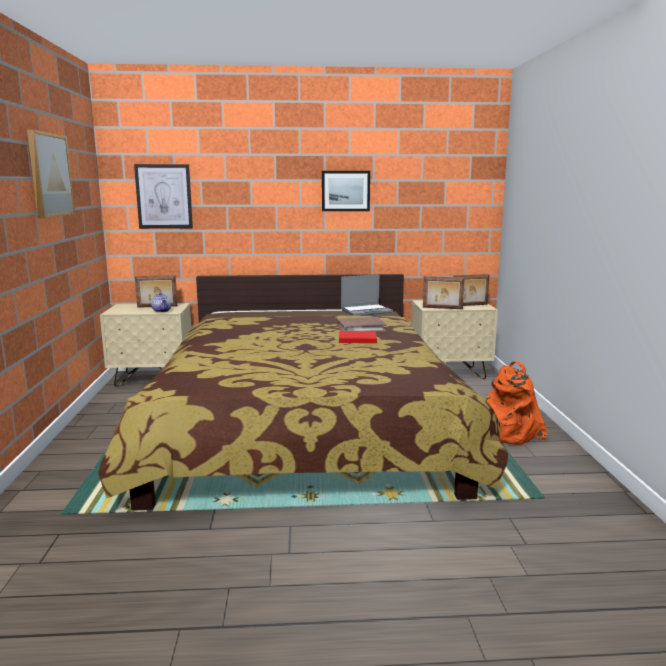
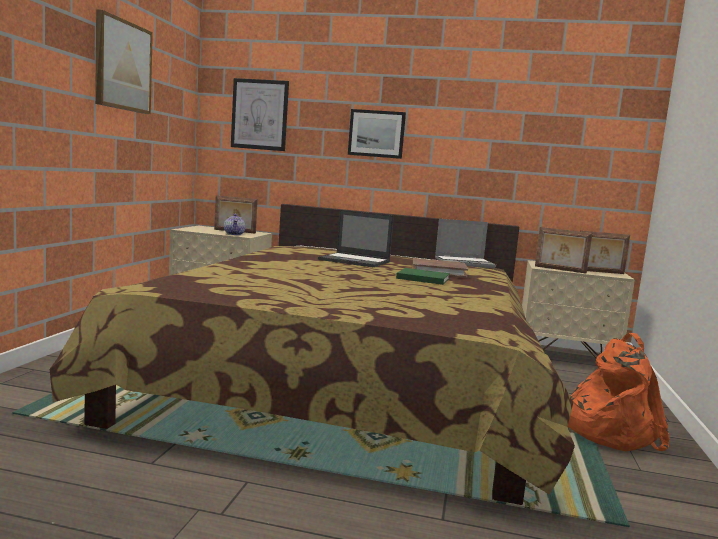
camera: 15 degrees right, 5 degrees down
picture [322,171,370,211] -> picture moved to [348,109,406,159]
red book [339,331,377,343] -> green book [396,268,450,285]
none -> laptop [318,210,394,267]

